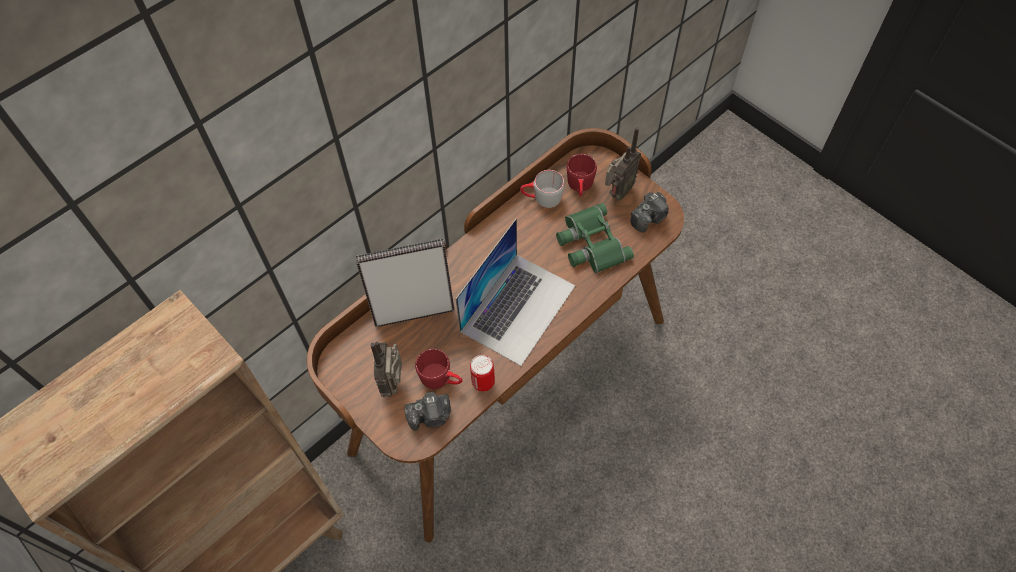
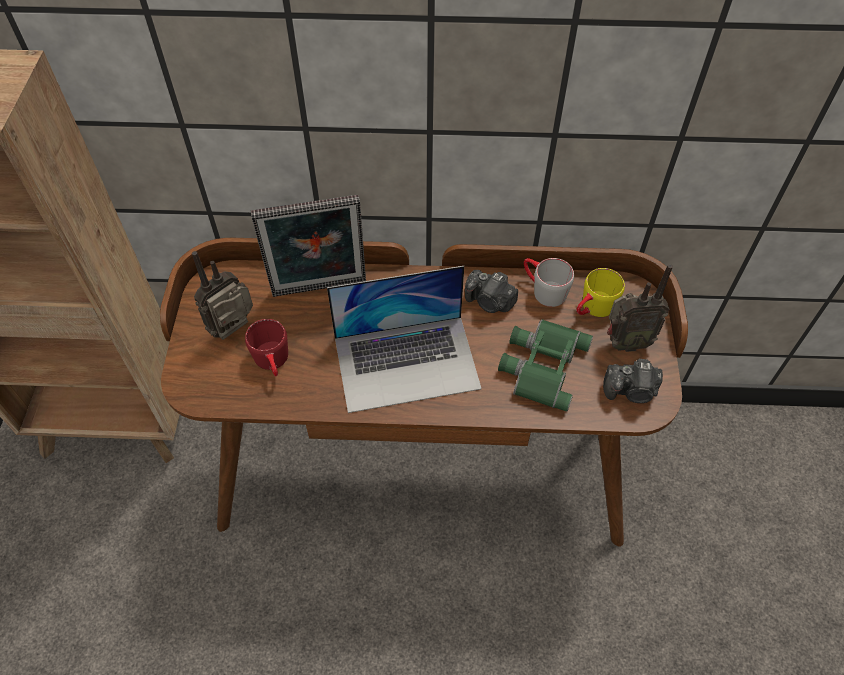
camera: 45 degrees right, 5 degrees down
picture frame [355,239,455,327] -> picture frame turned 135 degrees clockwise [251,195,366,297]
camera [404,392,451,430] -> camera moved to [465,270,518,313]
can [470,355,495,391] -> none
red mug [567,154,597,197] -> yellow mug [577,268,625,317]

